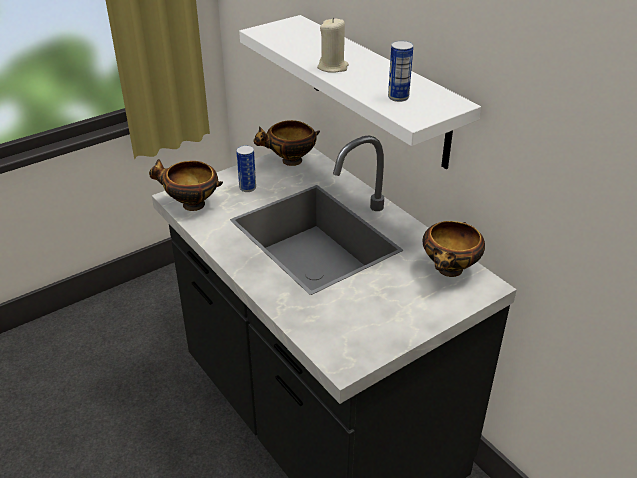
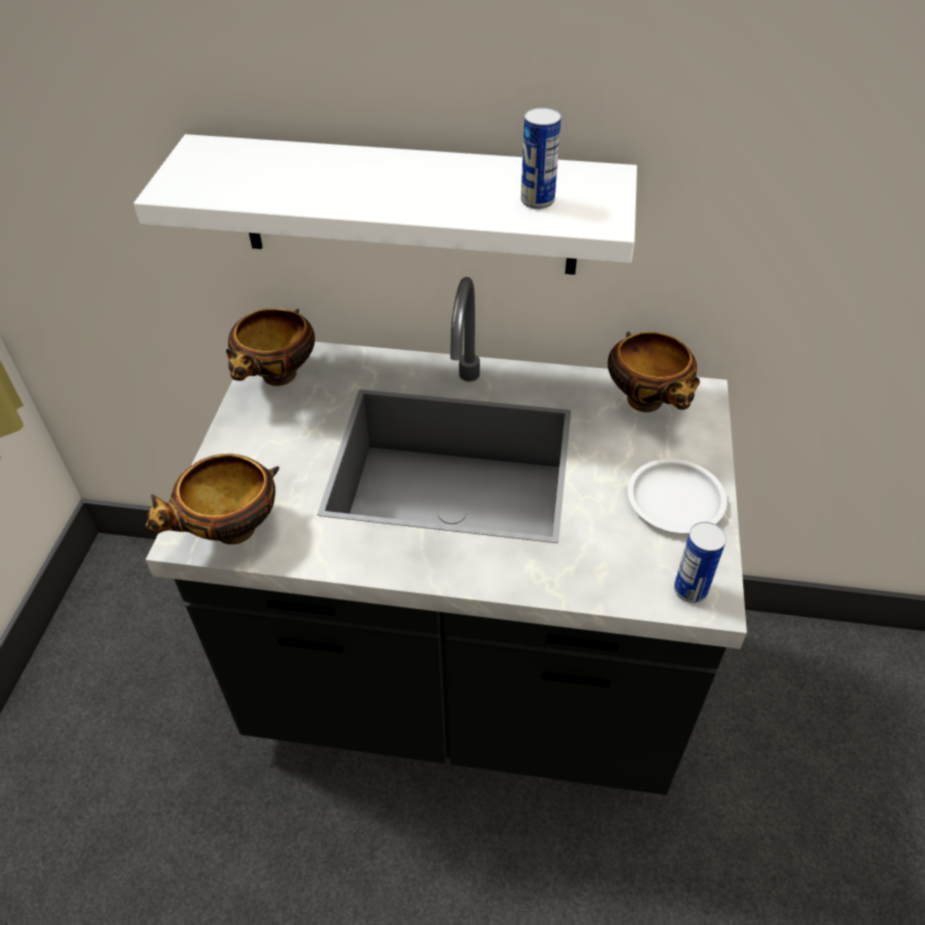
camera: 45 degrees left, 10 degrees up
can [236,145,256,192] -> can moved to [674,522,726,603]
beige candle [317,17,349,73] -> none
none -> white plate [628,459,727,533]

